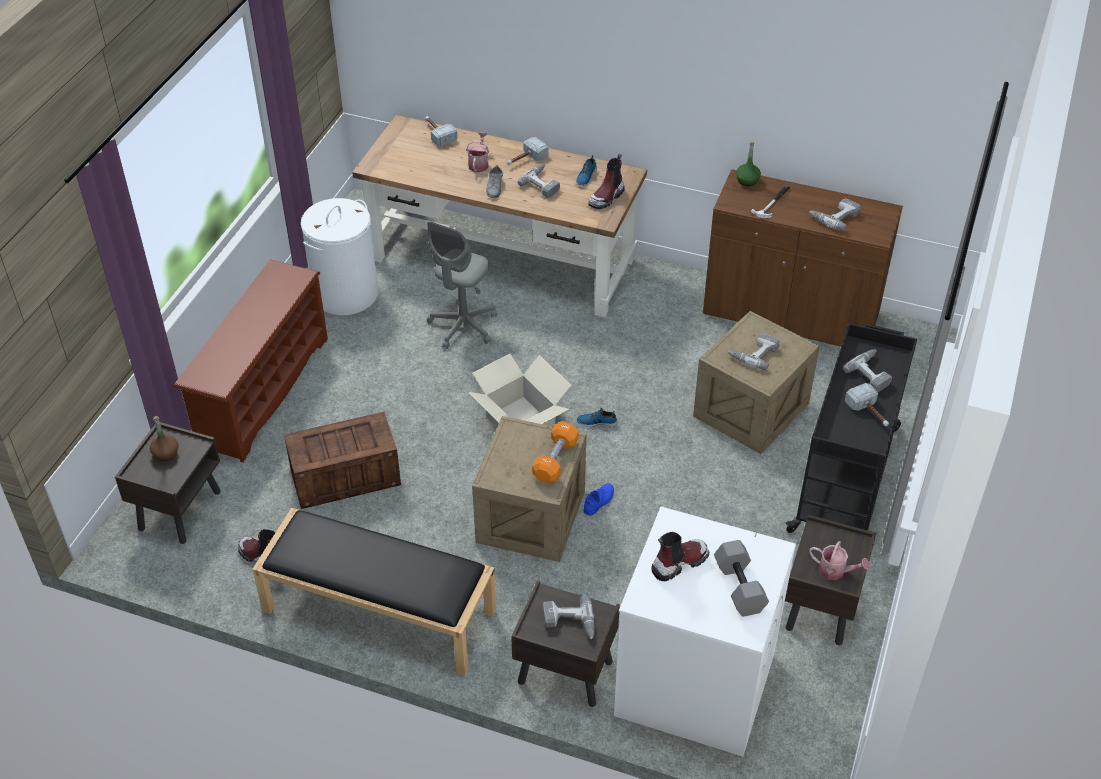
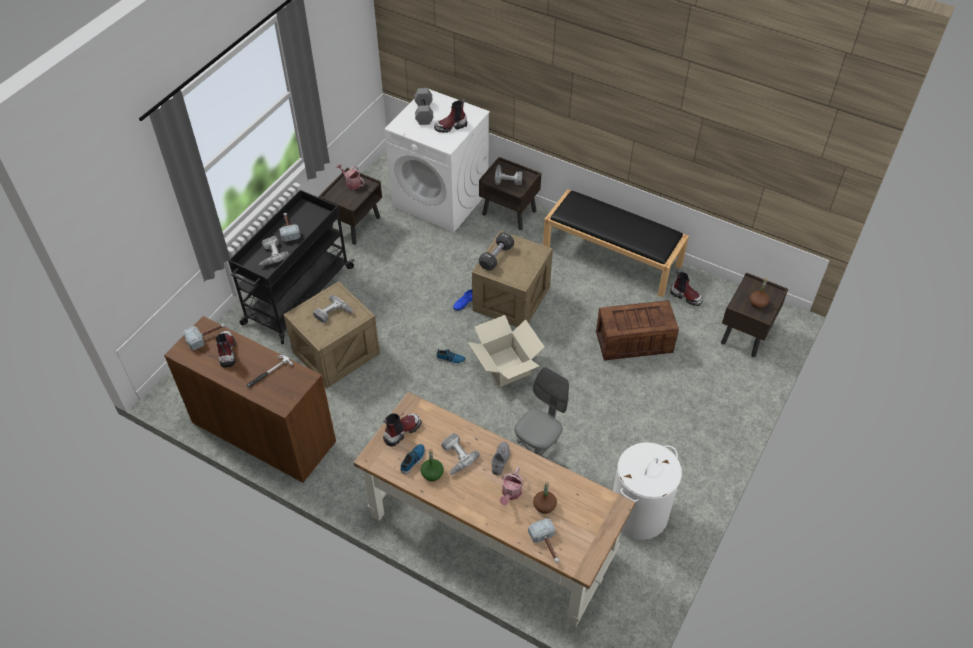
camera: 170 degrees left, 5 degrees up
brown shoe rack [174,260,328,463] -> none
hammer [507,137,548,165] -> hammer moved to [183,323,225,350]
orange dumbbell [532,421,579,483] -> black dumbbell [479,232,514,271]
green bottle [736,141,761,186] -> green bottle moved to [421,449,444,481]
power drill [809,198,861,231] -> boot [216,331,236,368]
none -> brown bottle [533,482,557,514]

